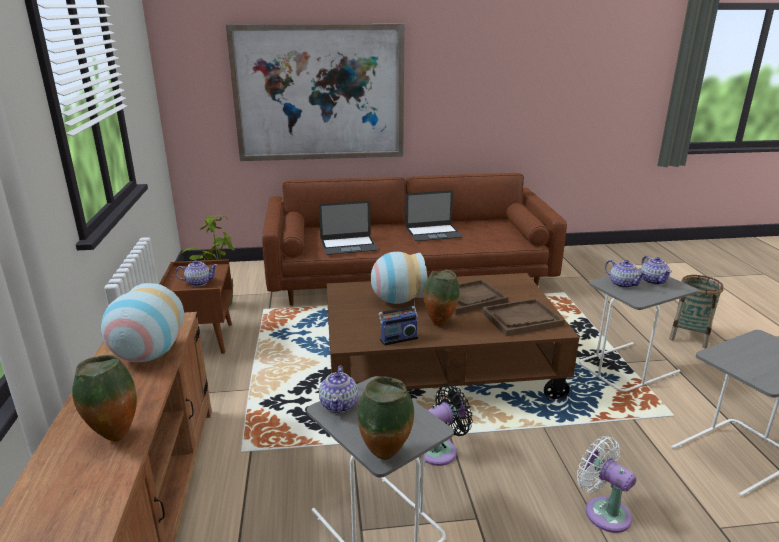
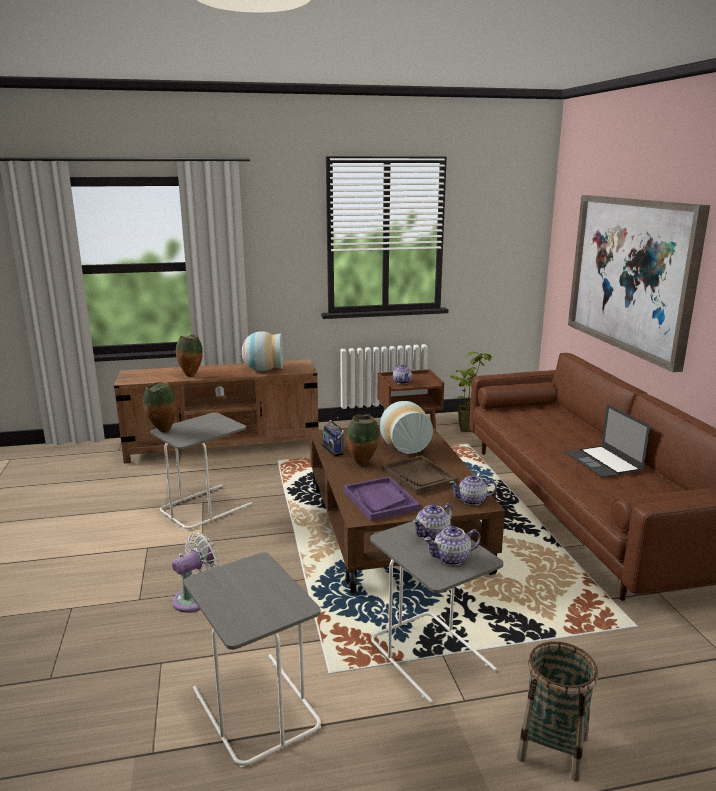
camera: 85 degrees right, 5 degrees down
laptop [319,200,378,255] -> none
teapot [319,366,358,413] -> teapot moved to [449,475,497,505]
black fan [420,384,473,466] -> none
brown tray [482,298,565,336] -> purple tray [343,476,420,521]

